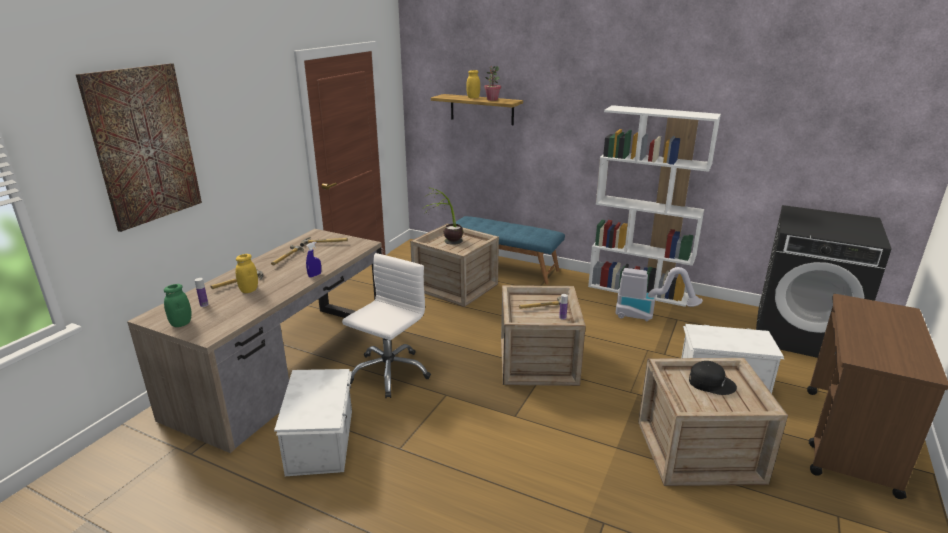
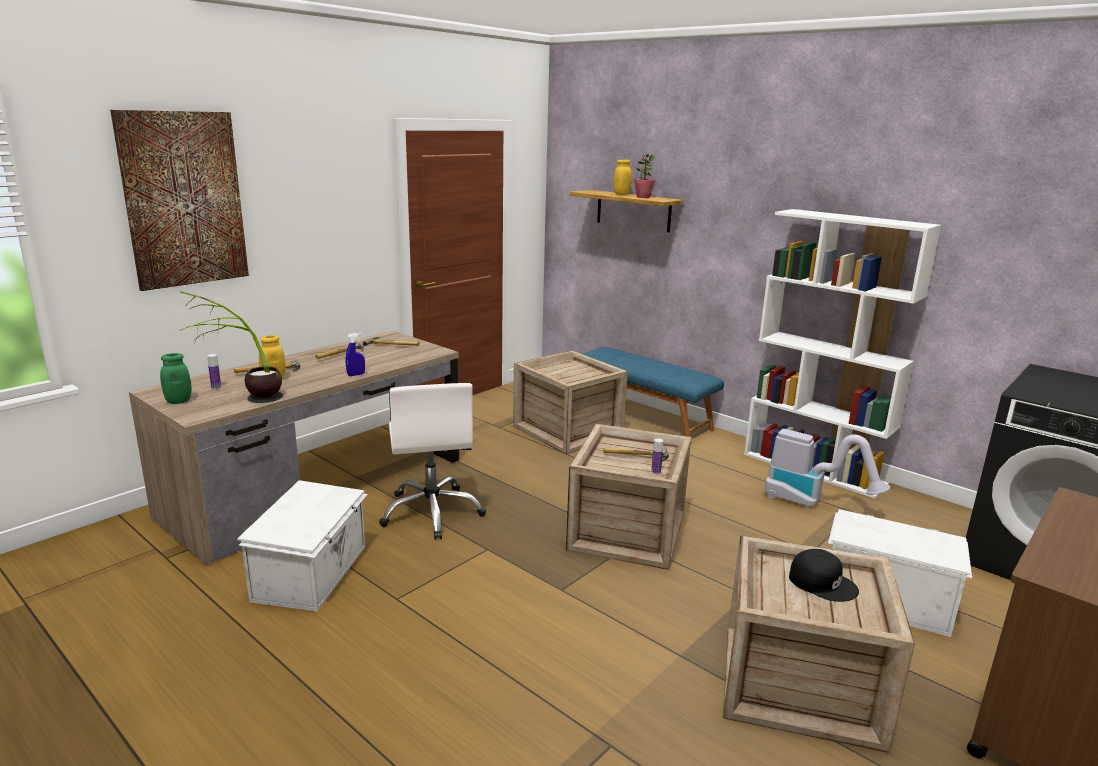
camera: 15 degrees right, 5 degrees down
white office chair [342,253,431,398] -> white office chair turned 120 degrees clockwise [379,383,486,540]
potted plant [421,188,463,245] -> potted plant moved to [179,291,283,403]

